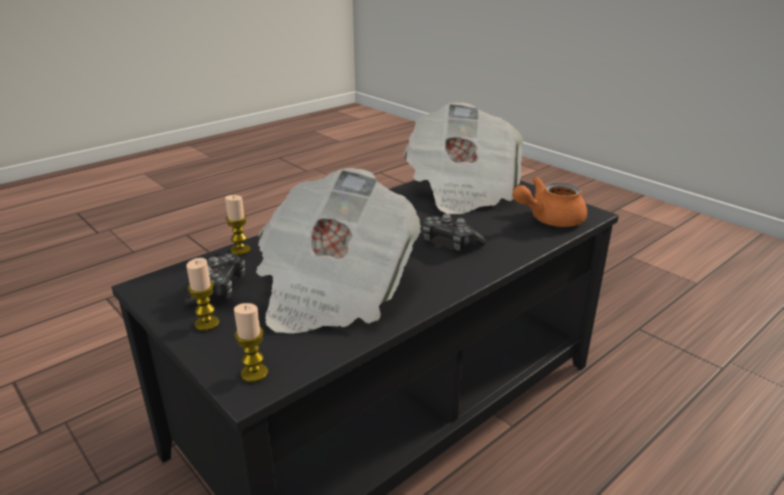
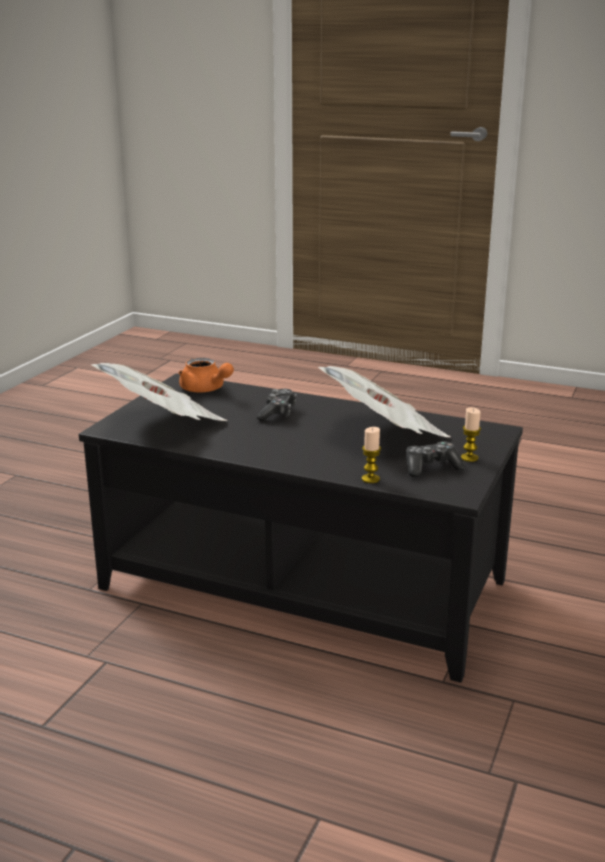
camera: 115 degrees left, 5 degrees down
candle [234,303,268,382] -> none

